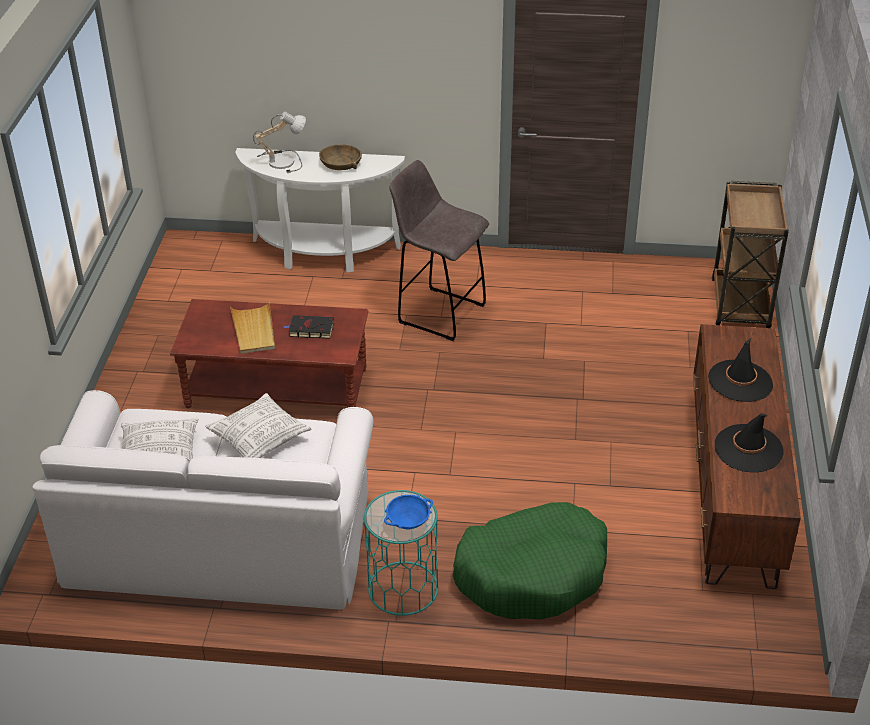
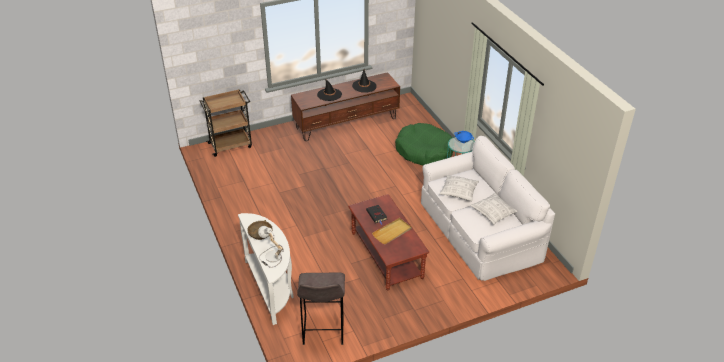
camera: 120 degrees left, 0 degrees up
grey stool [390,160,489,341] -> grey stool moved to [297,272,345,345]

